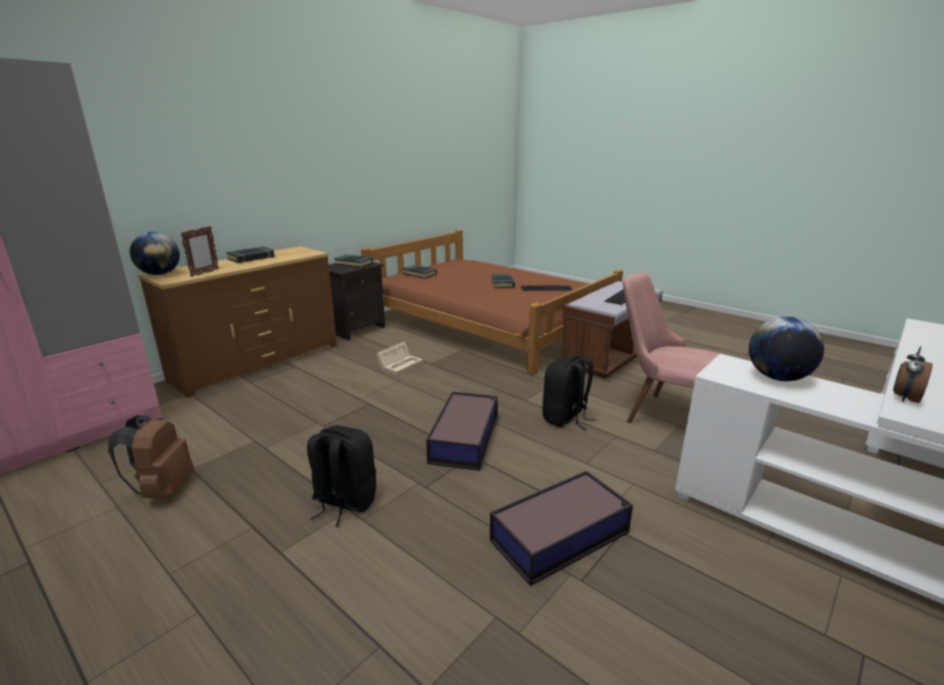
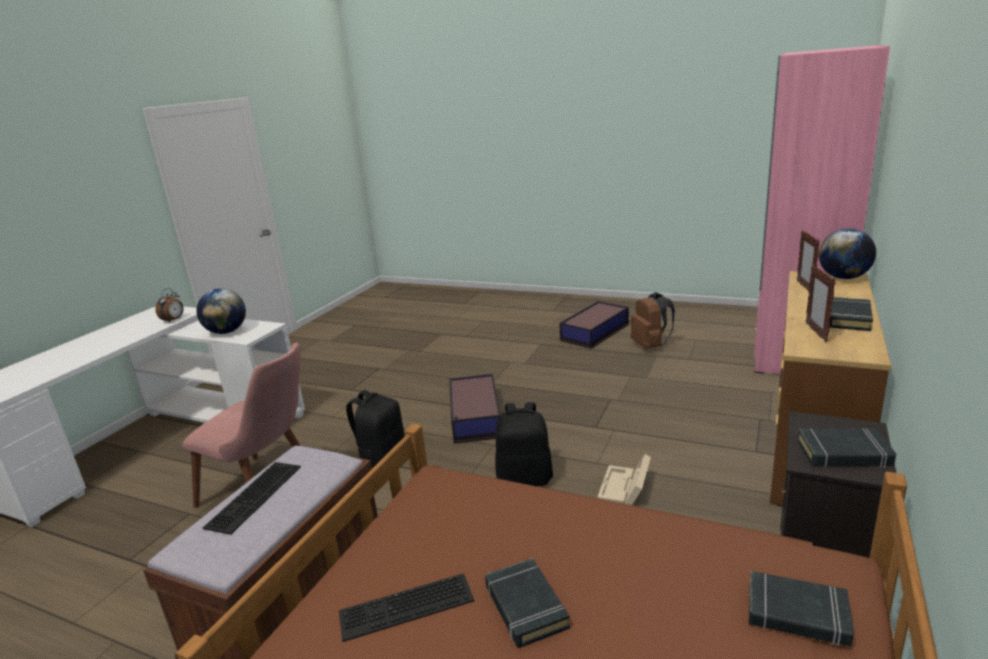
camera: 165 degrees right, 0 degrees up
black backpack [307,425,376,527] -> black backpack moved to [495,402,553,486]
storage box [490,471,633,586] -> storage box moved to [559,301,629,349]
none -> picture frame [806,265,836,342]

